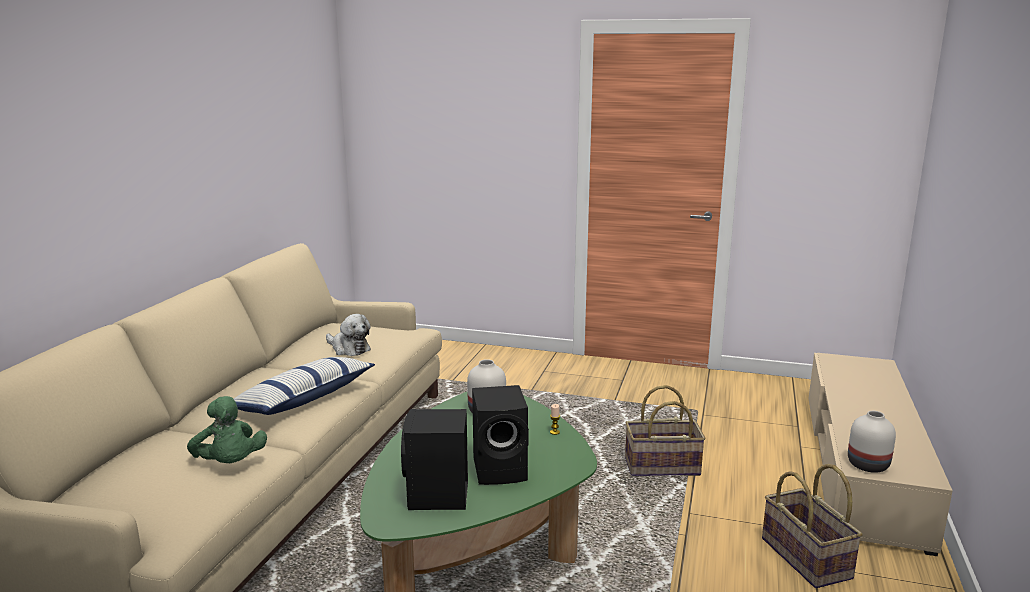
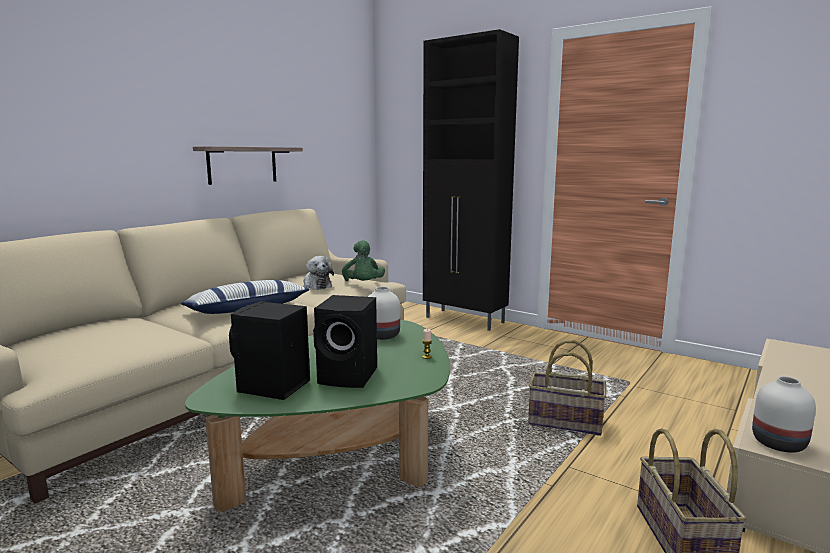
camera: 20 degrees right, 5 degrees down
green plush toy [187,396,267,463] -> green plush toy moved to [342,240,385,281]
none -> shelf [193,146,303,185]
none -> black cabinet [423,29,519,331]

